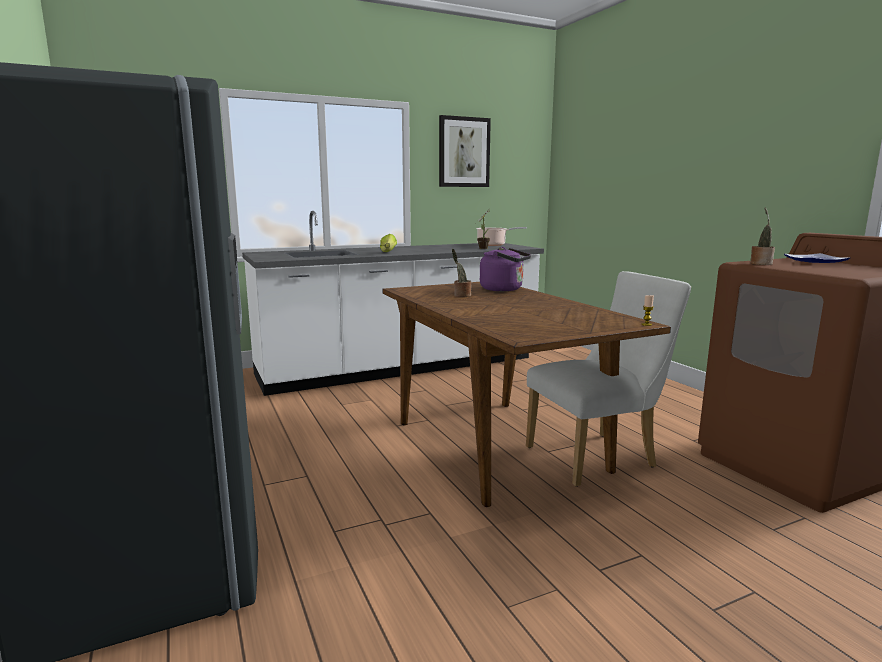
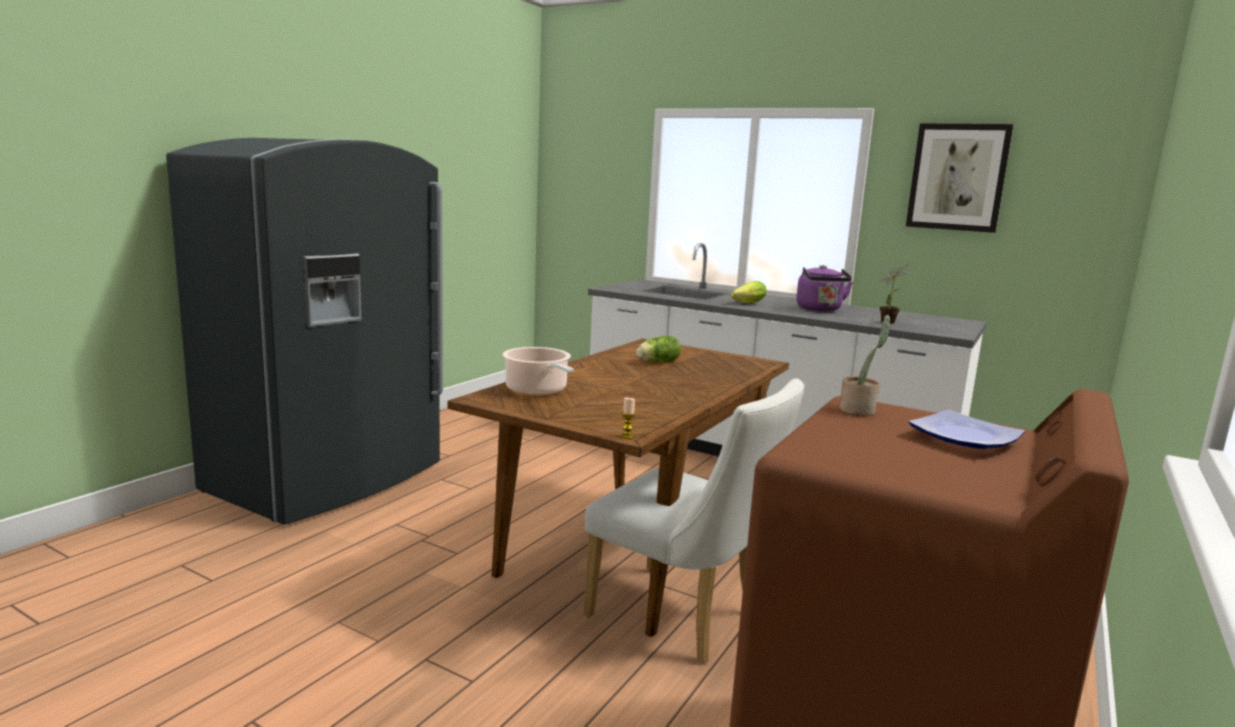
camera: 55 degrees right, 0 degrees up
potted plant [452,249,471,297] -> lettuce [636,336,681,362]
cooking pot [476,227,527,246] -> cooking pot moved to [503,347,574,396]
purple kettle [480,247,531,291] -> purple kettle moved to [796,265,853,311]

